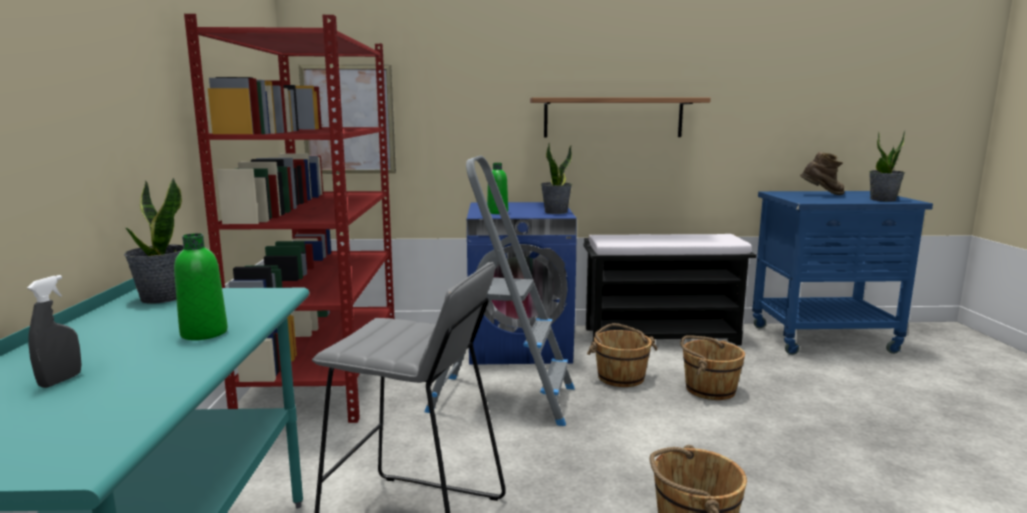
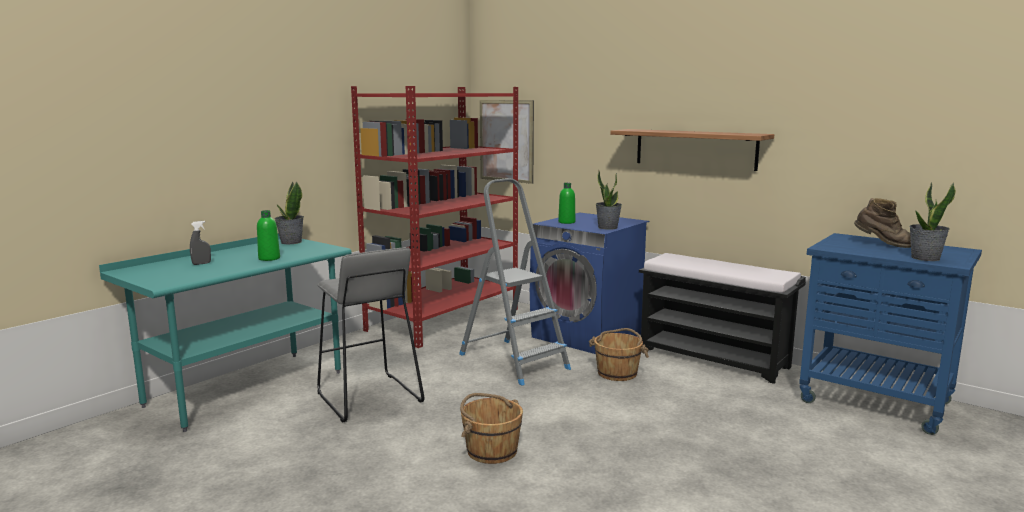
camera: 40 degrees right, 0 degrees up
brown bucket [680,335,745,400] -> none

